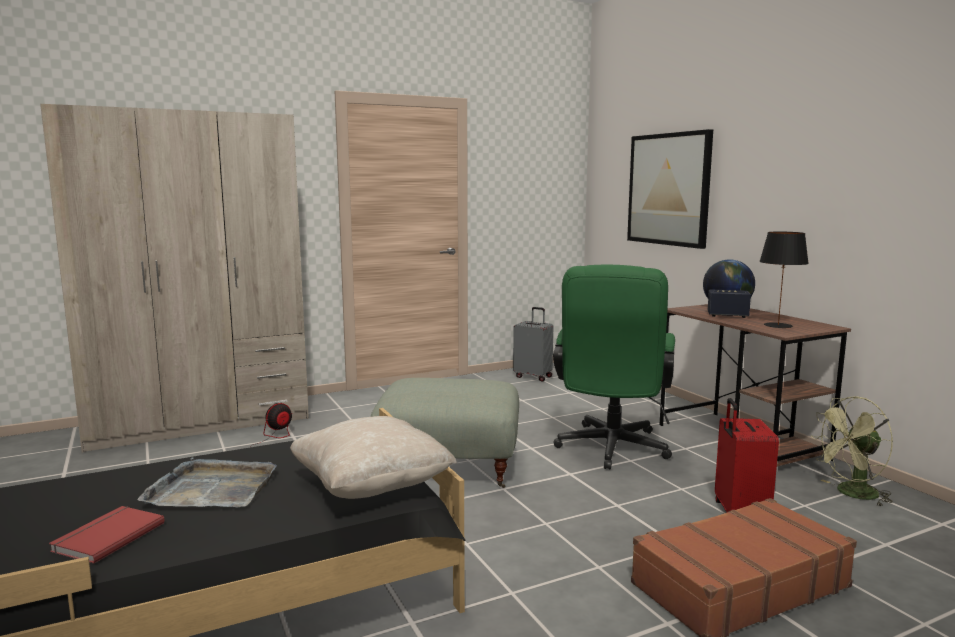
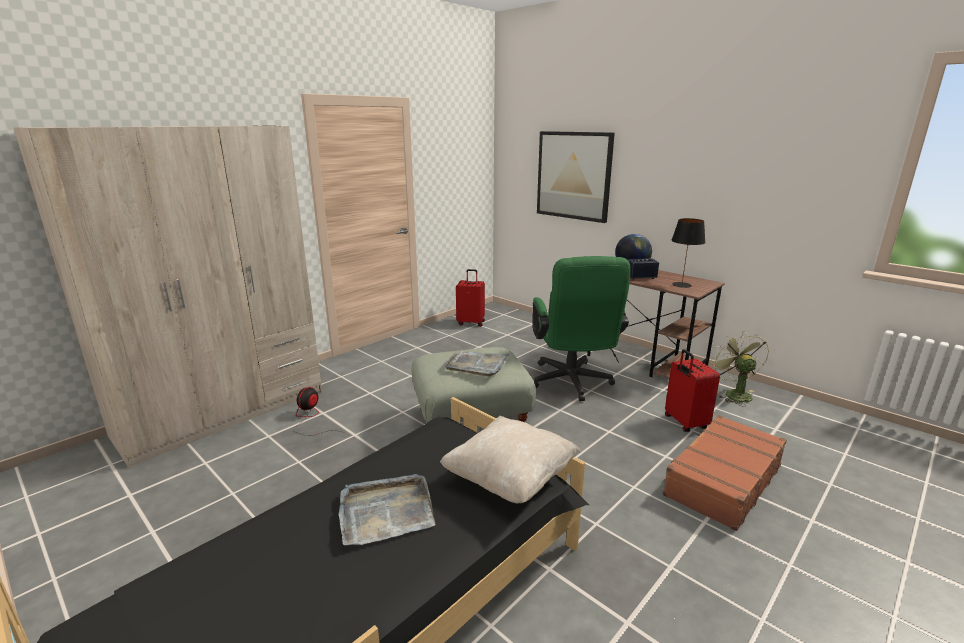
camera: 20 degrees left, 10 degrees up
red book [49,506,165,564] -> none
grey suitcase [513,307,553,382] -> red suitcase [456,269,485,327]
green fan [811,396,893,507] -> green fan turned 120 degrees clockwise [710,331,769,407]
none -> grey tray [443,351,511,377]

